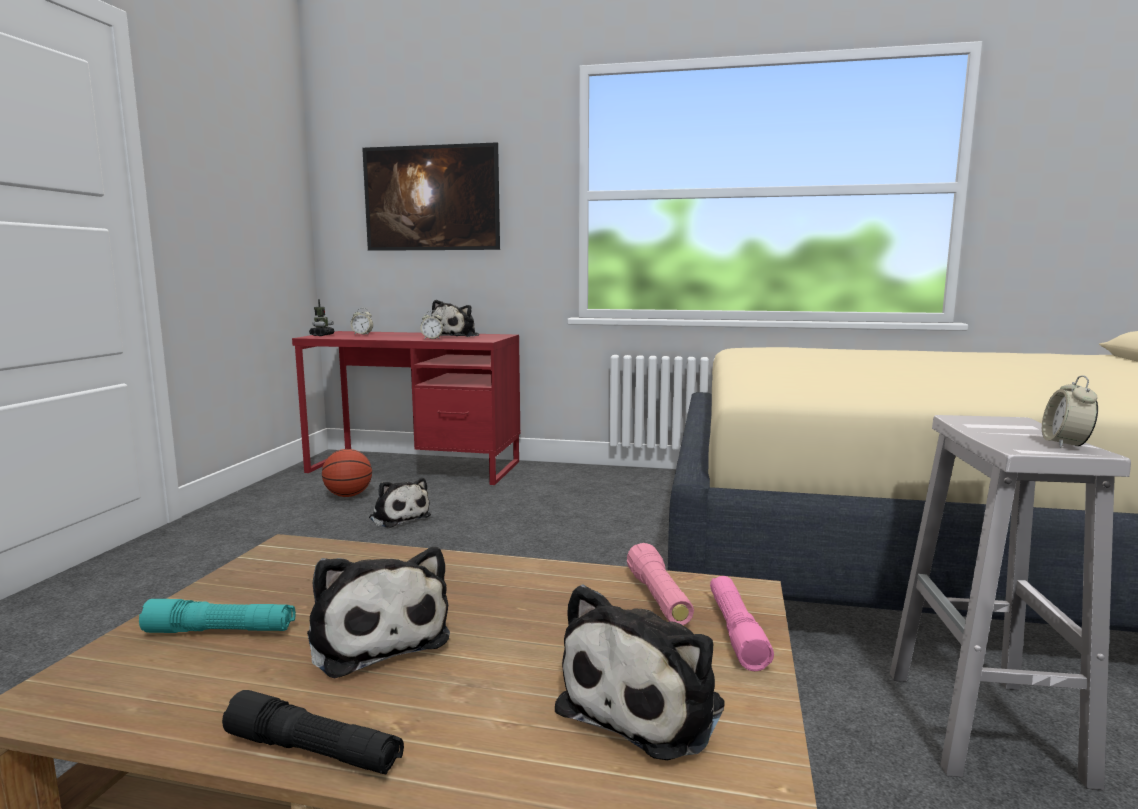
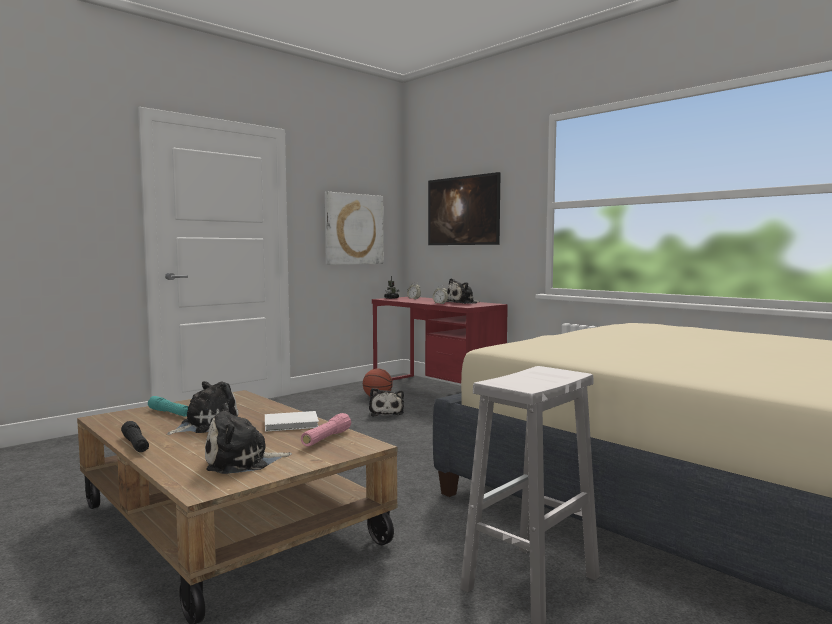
camera: 35 degrees right, 5 degrees down
plush toy [307,547,450,679] -> plush toy turned 135 degrees counterclockwise [167,381,239,435]
pink flashlight [710,576,774,671] -> none
alarm clock [1042,375,1098,448] -> none
none -> white book [265,411,319,432]
none -> picture [325,192,383,265]

